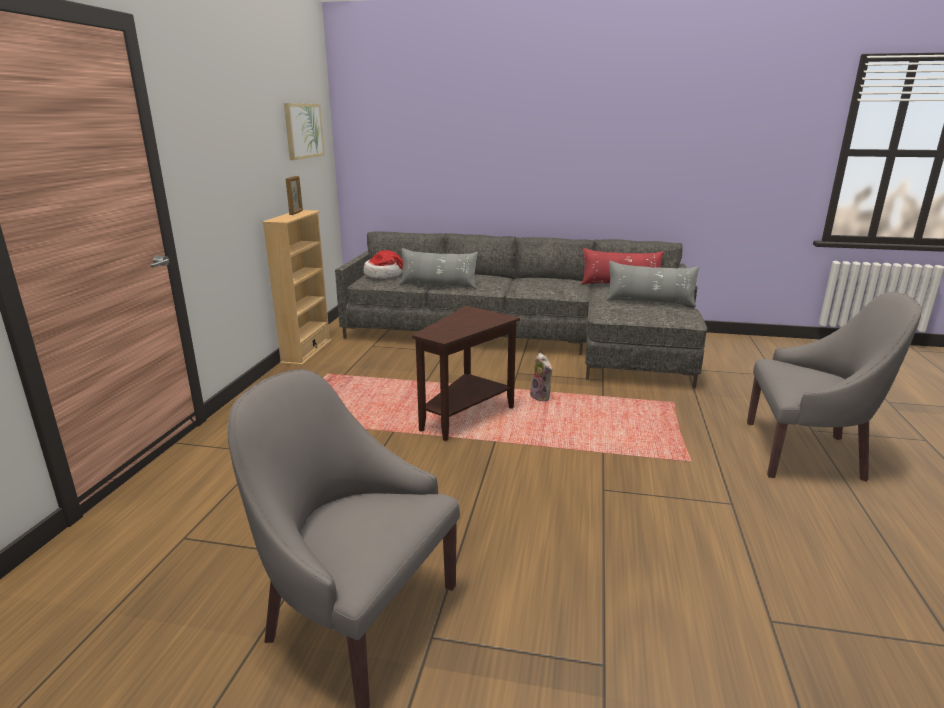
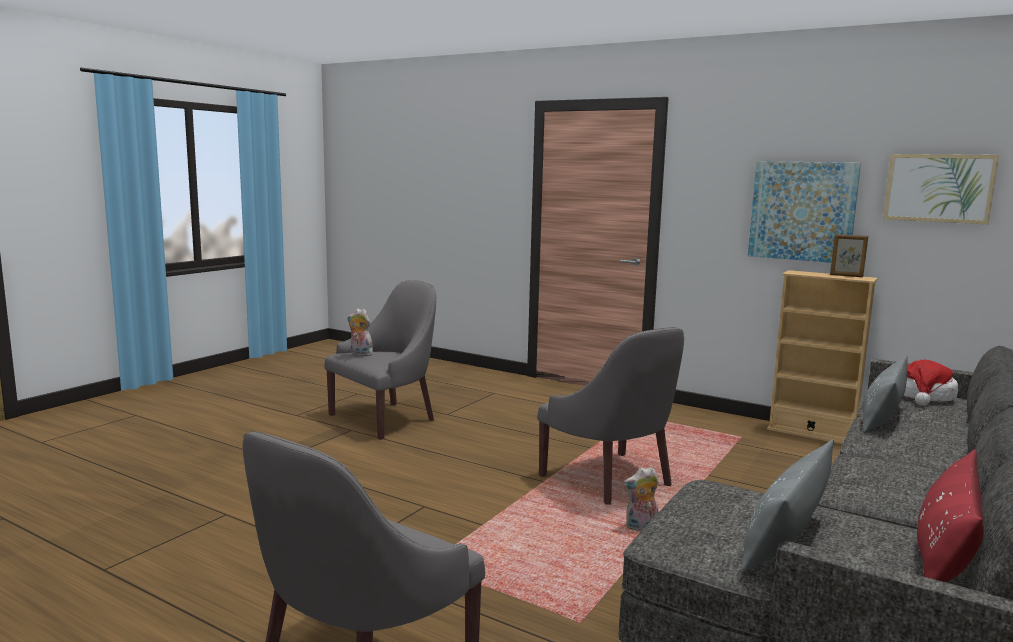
camera: 110 degrees right, 10 degrees down
brown side table [412,306,520,441] -> grey armchair [537,327,684,504]
none -> plush toy [348,309,373,356]
none -> picture [748,161,861,263]

